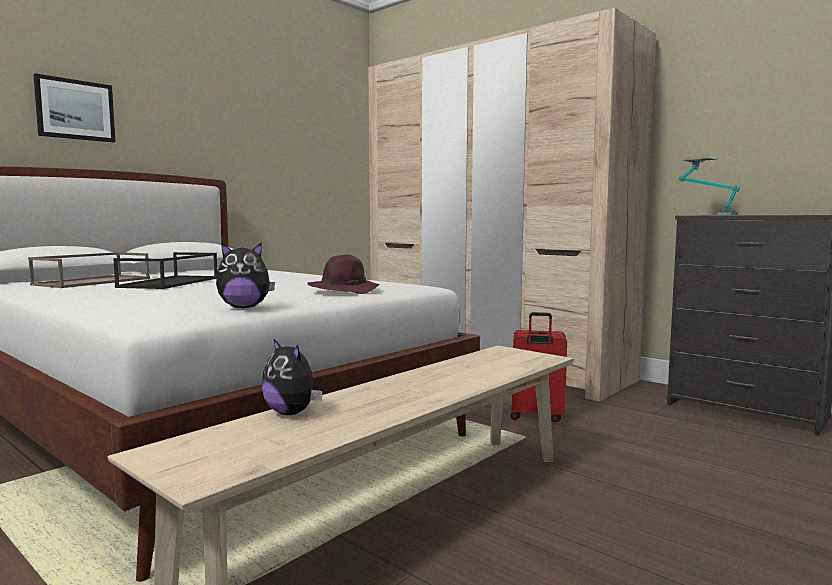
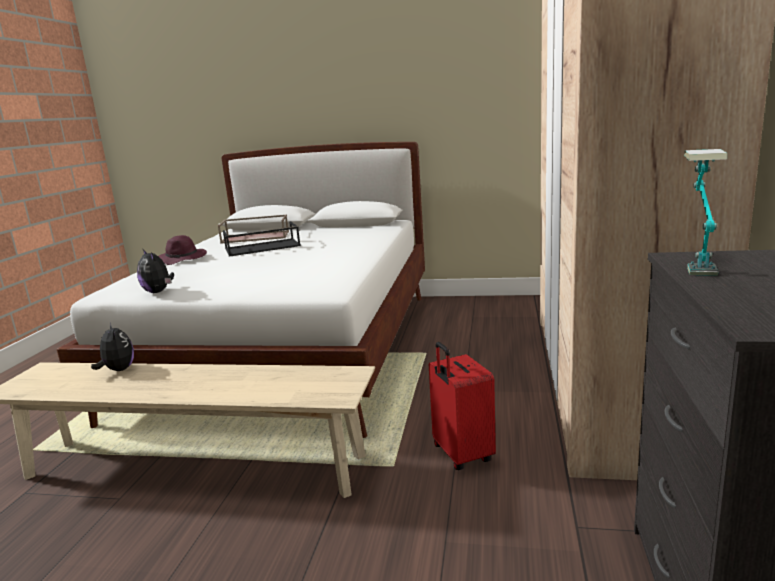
camera: 60 degrees right, 10 degrees up
picture [33,73,115,142] -> none
plush toy [262,338,323,415] -> plush toy turned 135 degrees clockwise [91,323,134,371]
purple hat [308,255,380,294] -> purple hat moved to [158,235,207,265]

